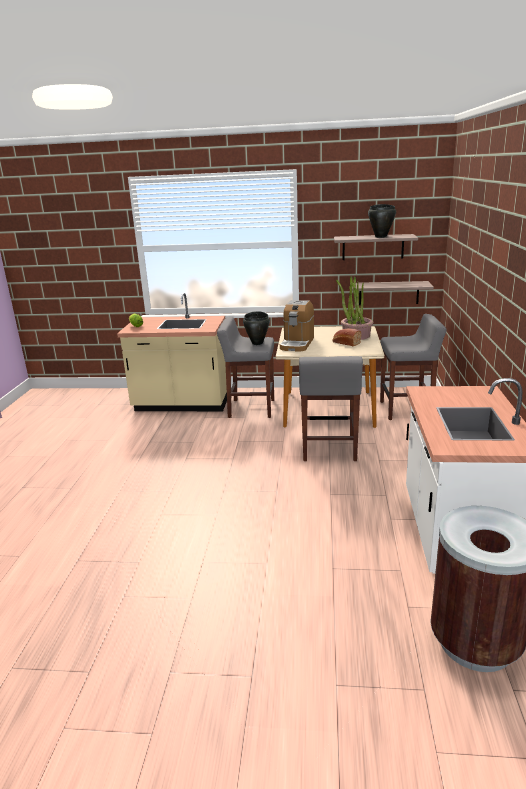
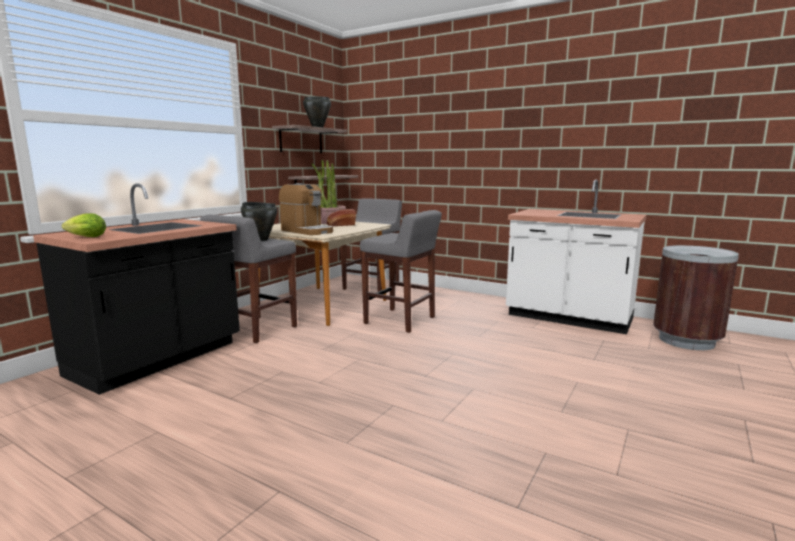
camera: 65 degrees left, 10 degrees down
beige counter [117,293,227,411] -> black counter [33,184,240,395]

